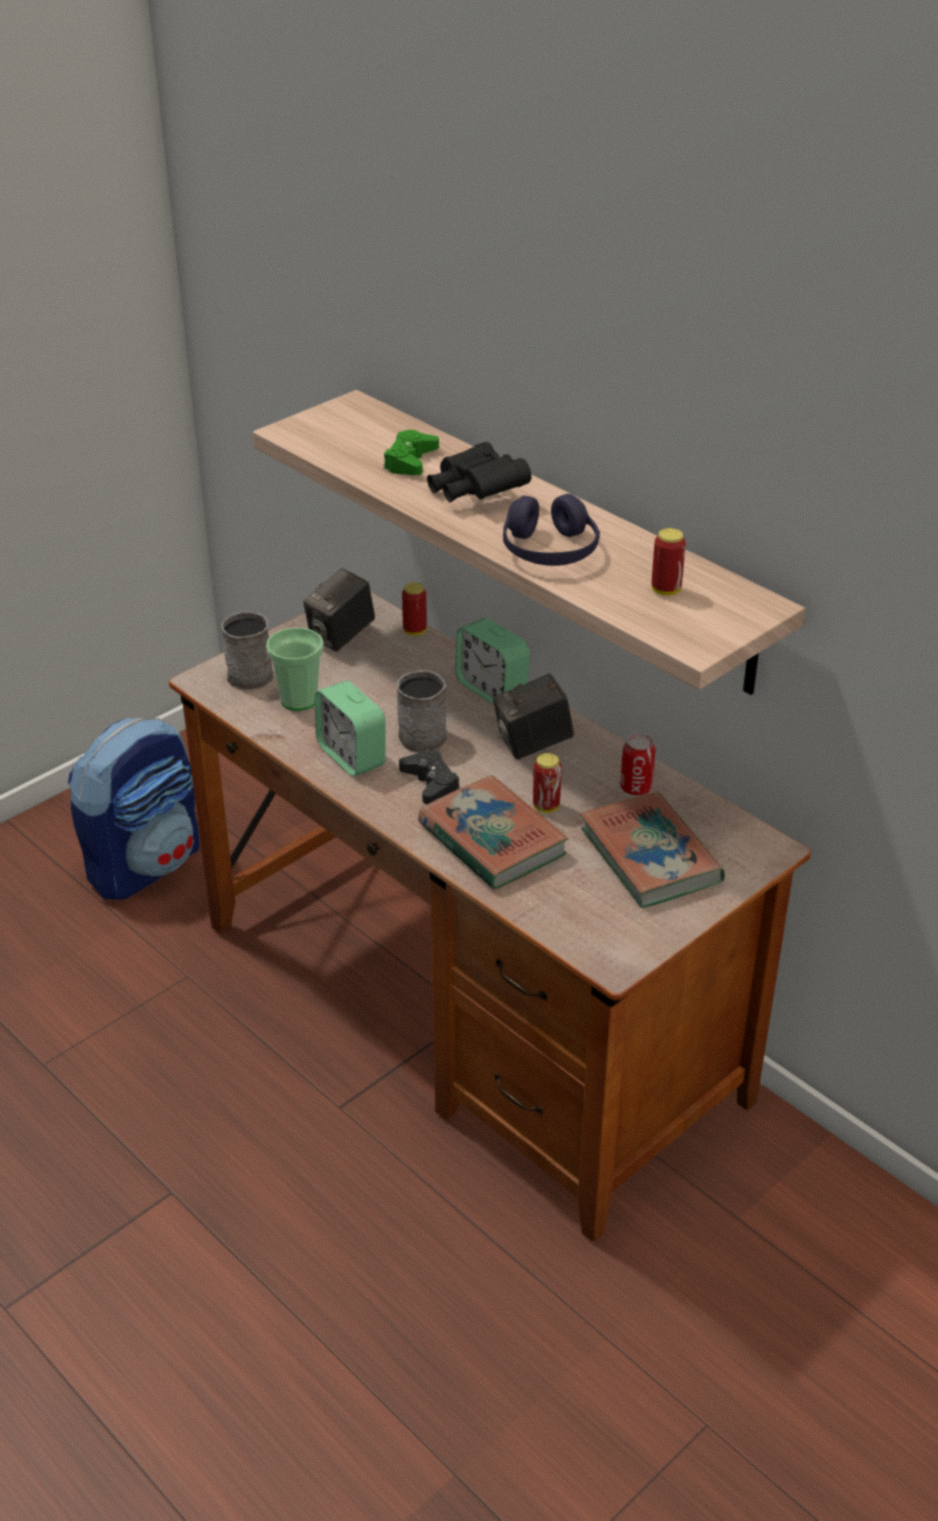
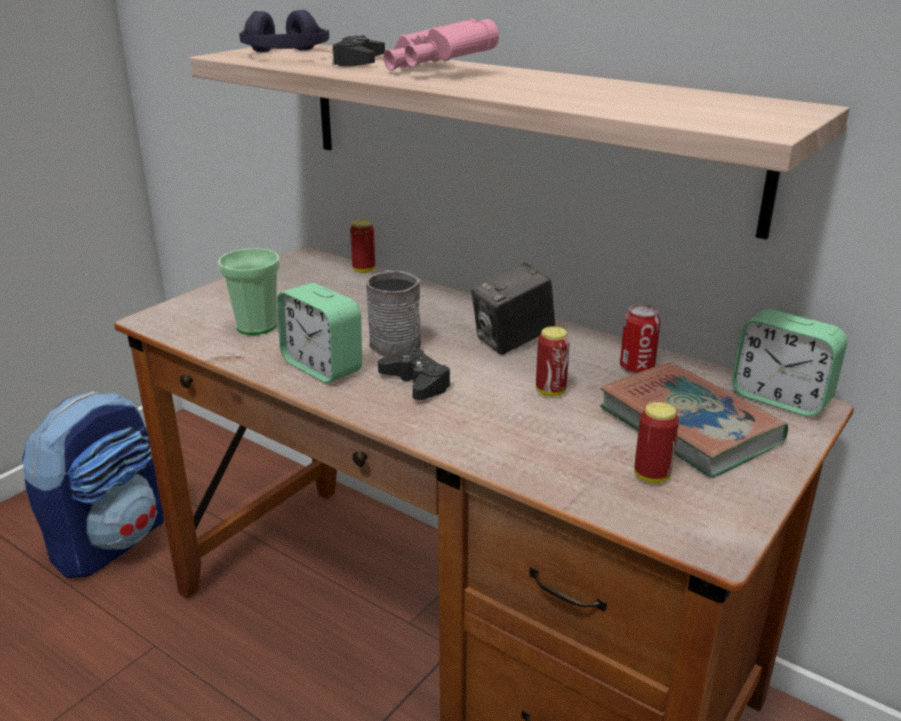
camera: 10 degrees left, 10 degrees down
grey mug [221,611,273,690] -> none
camera [303,568,375,652] -> none
green game controller [383,430,439,475] -> black game controller [332,35,385,66]
book [418,775,569,890] -> none
black binoculars [427,442,531,503] -> pink binoculars [383,19,499,71]
alarm clock [455,618,530,705] -> alarm clock moved to [732,309,848,417]
purple headphones [503,494,600,566] -> purple headphones moved to [239,10,329,52]
can [652,528,686,595] -> can moved to [635,402,679,483]

